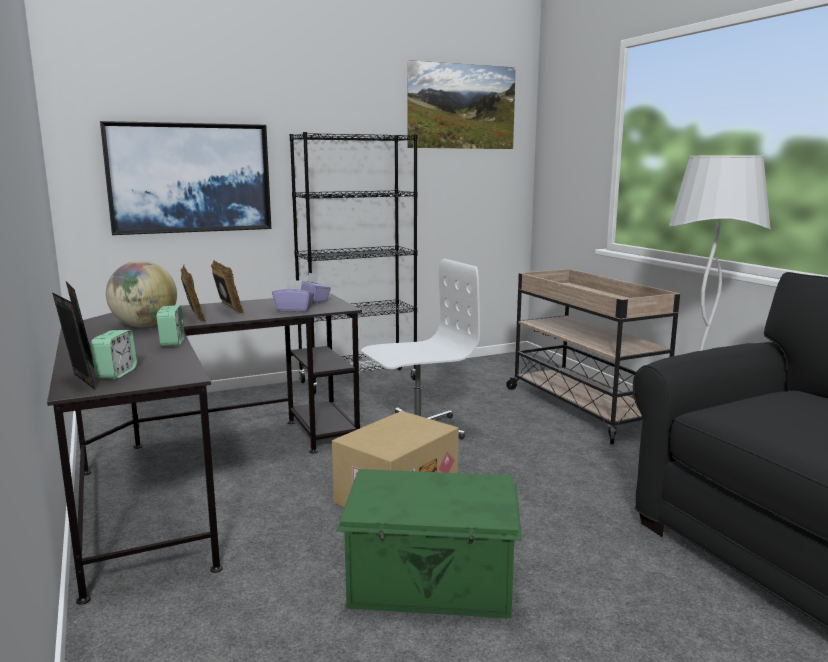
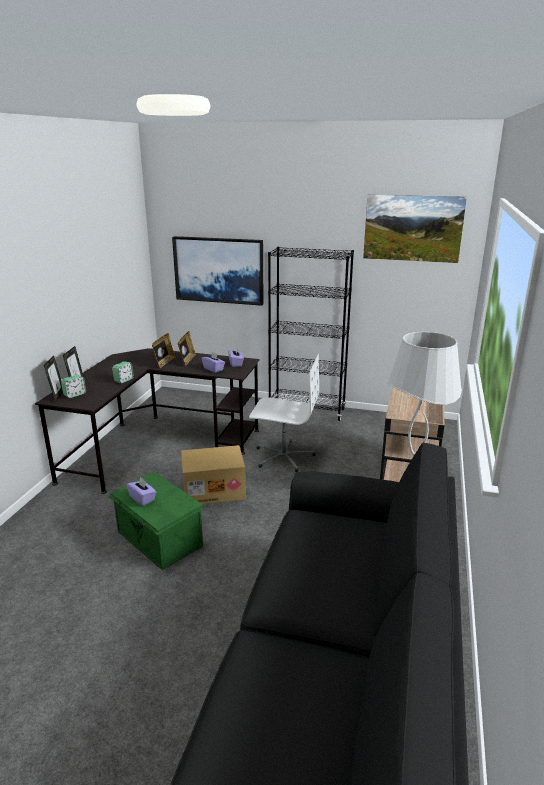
camera: 40 degrees right, 10 degrees up
globe [106,261,177,327] -> none
none -> purple tissue box [126,477,156,506]

